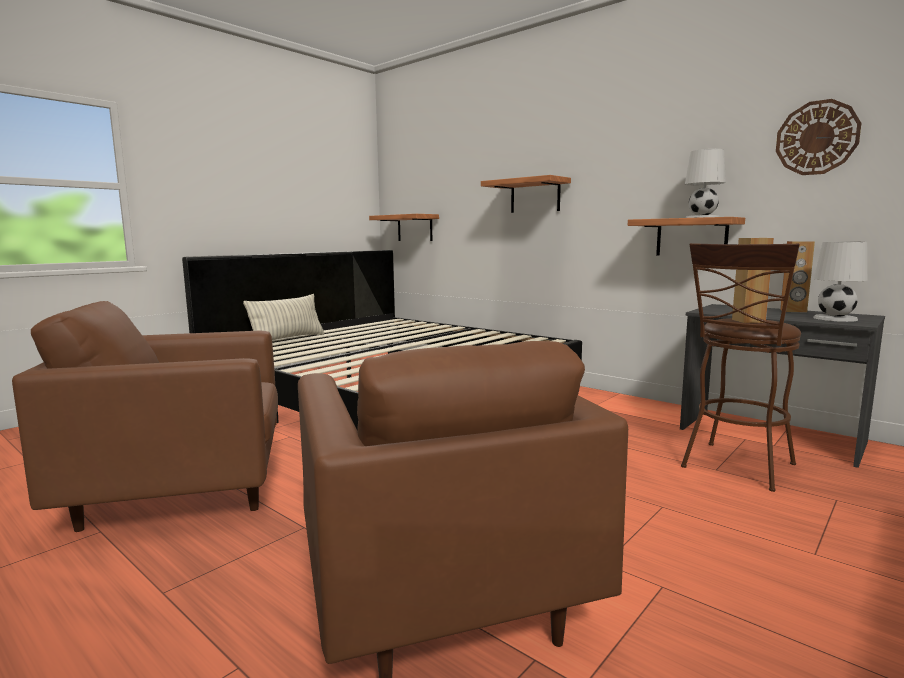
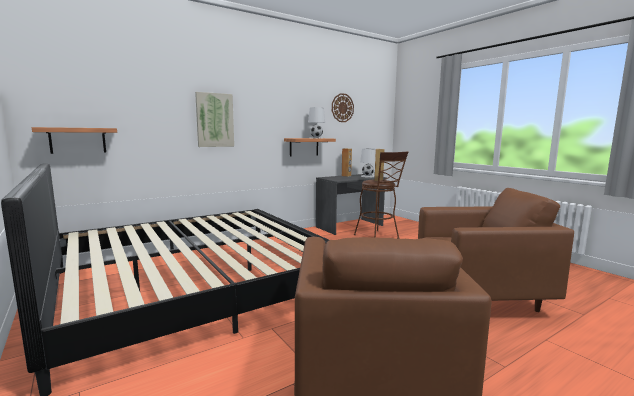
camera: 75 degrees left, 0 degrees up
pillow [243,294,325,340] -> none
shelf [481,175,571,213] -> picture [195,92,234,147]

